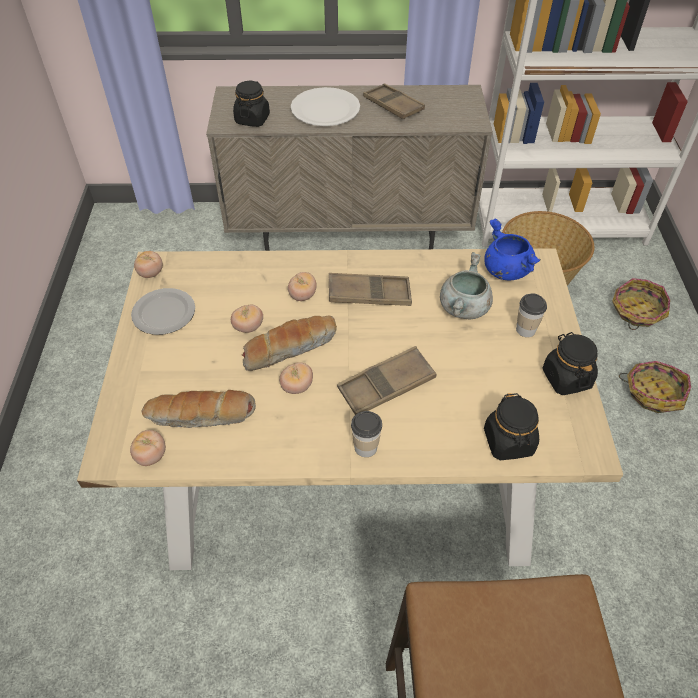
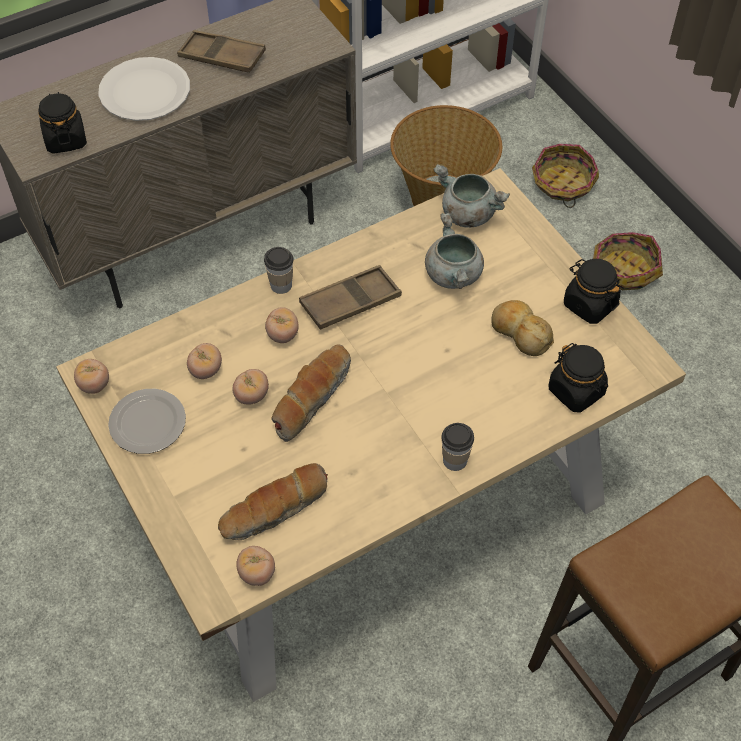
camera: 30 degrees left, 5 degrees up
tomato [279,362,313,394] -> tomato moved to [187,343,222,379]
brown tray [337,346,437,415] -> none
blue cooking pot [484,219,541,280] -> grey cooking pot [433,164,510,228]
cup [516,294,547,337] -> cup moved to [264,247,294,294]
none -> bread [491,300,554,356]

